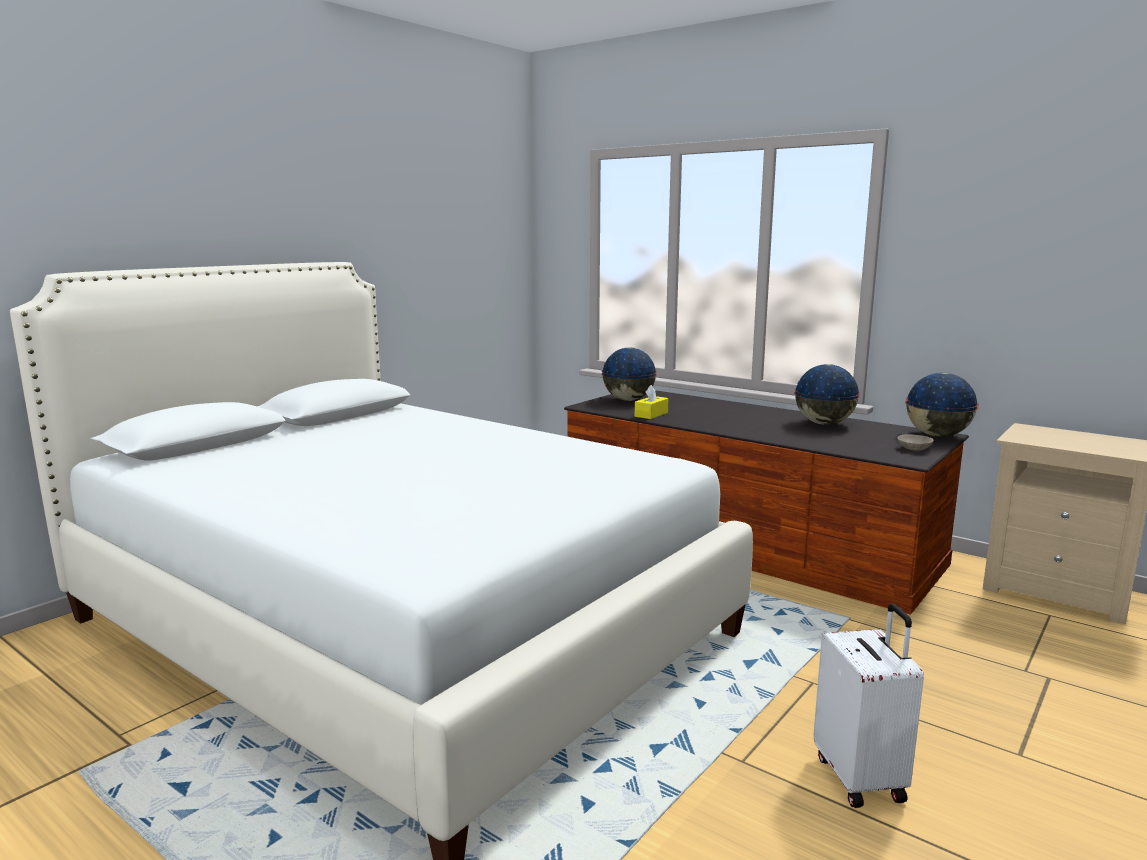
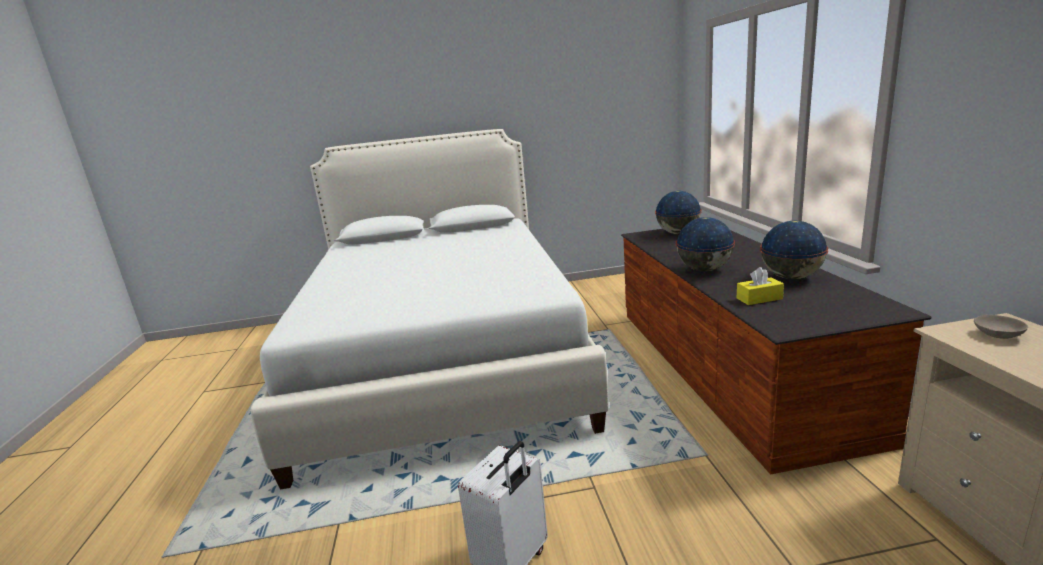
camera: 45 degrees right, 5 degrees up
yellow tissue box [635,385,668,419] -> yellow tissue box moved to [737,267,784,305]
beige bowl [897,435,933,451] -> beige bowl moved to [974,315,1028,339]
globe [905,373,979,437] -> globe moved to [676,217,735,271]

